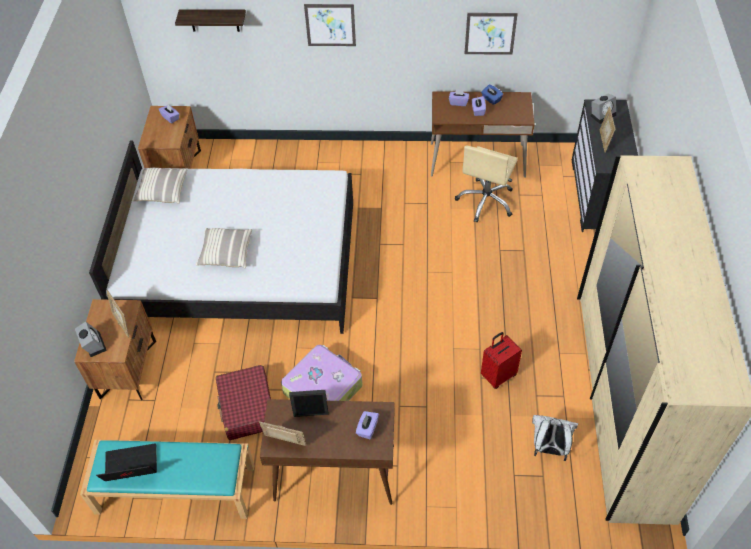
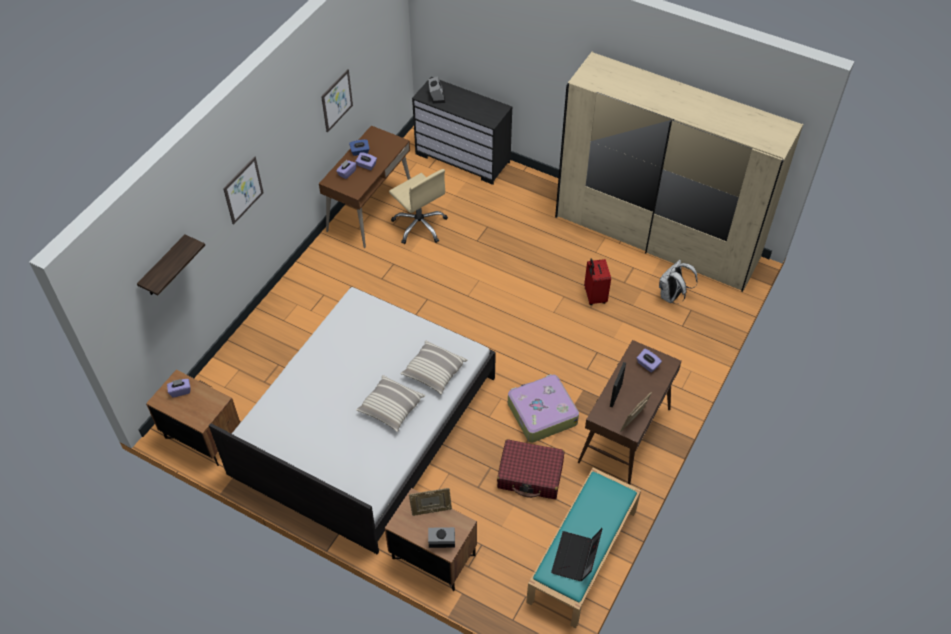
camera: 65 degrees left, 0 degrees up
pillow [132,168,187,204] -> pillow moved to [400,340,467,394]
picture frame [600,106,615,153] -> none

